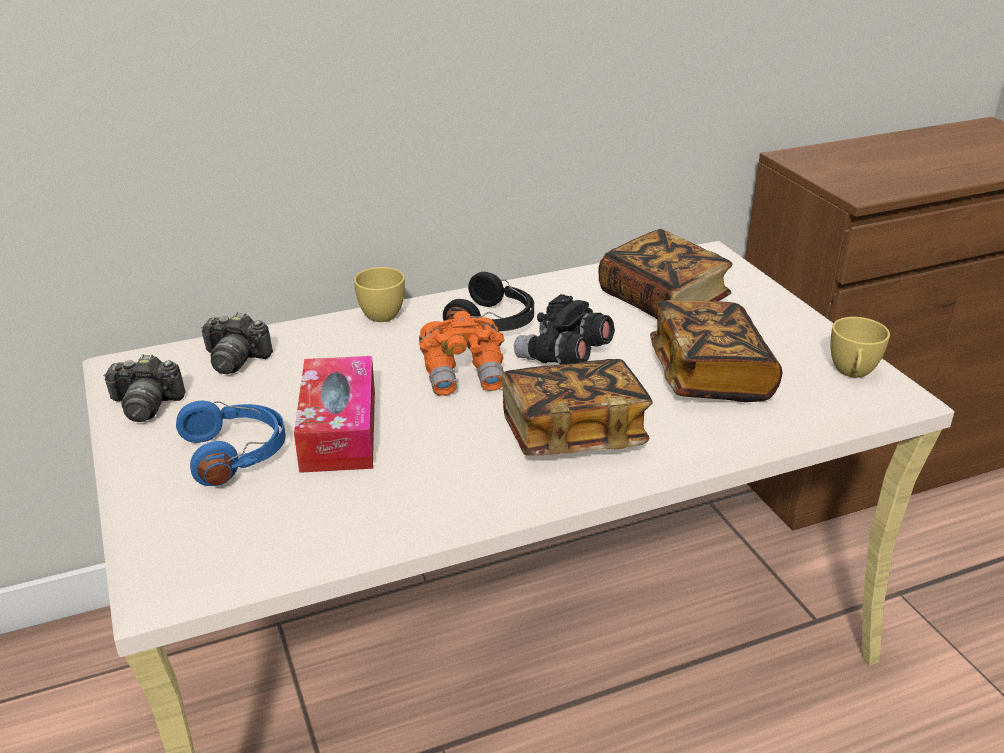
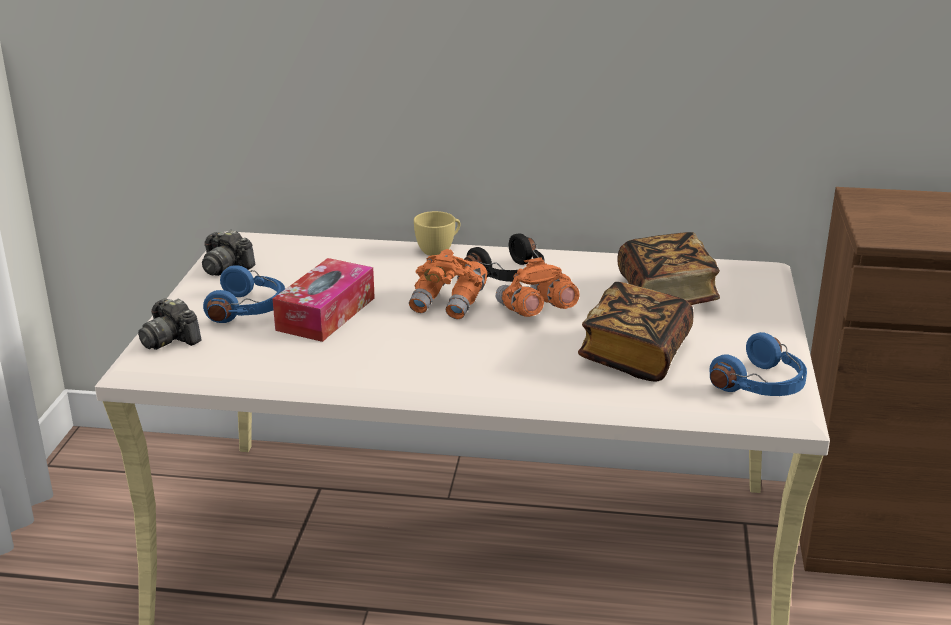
camera: 30 degrees right, 5 degrees down
camera [201,312,273,374] -> camera moved to [138,298,202,350]
book [501,359,653,456] -> none
black binoculars [514,294,615,365] -> orange binoculars [496,257,579,317]
yellow cup [830,317,890,378] -> blue headphones [709,332,807,396]

